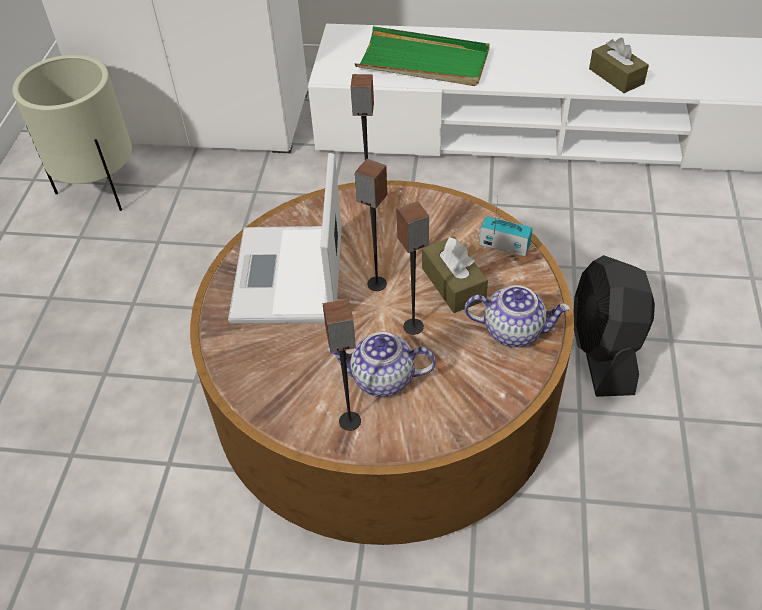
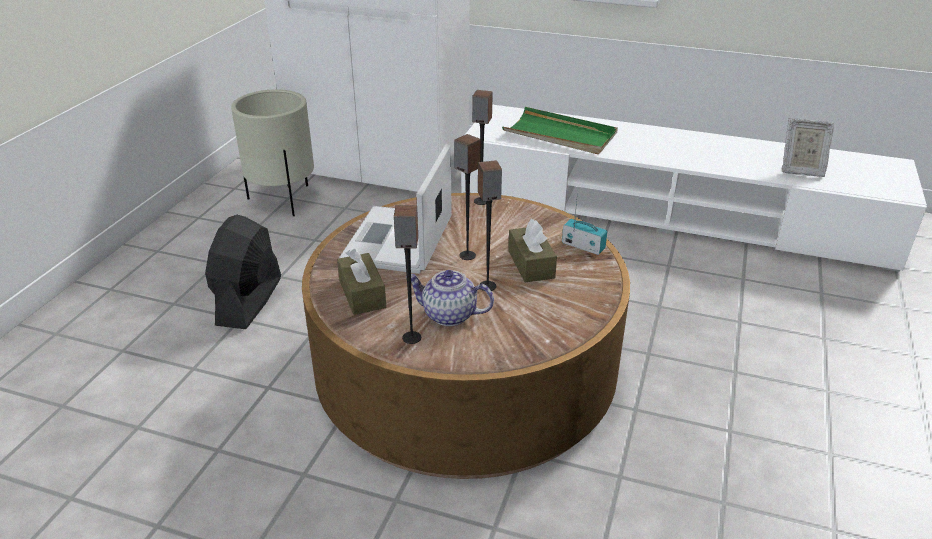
camera: 10 degrees right, 15 degrees down
teapot [465,285,570,347] -> none
black fan [573,255,655,397] -> black fan moved to [205,215,281,329]
brown tissue box [589,38,649,93] -> brown tissue box moved to [337,249,386,315]
none -> picture frame [782,118,834,177]

